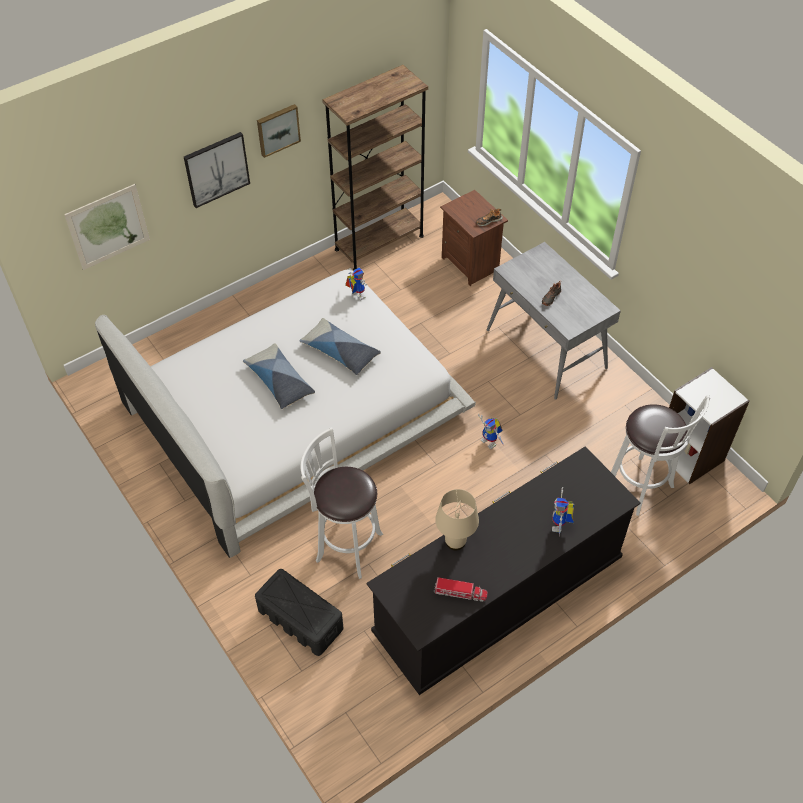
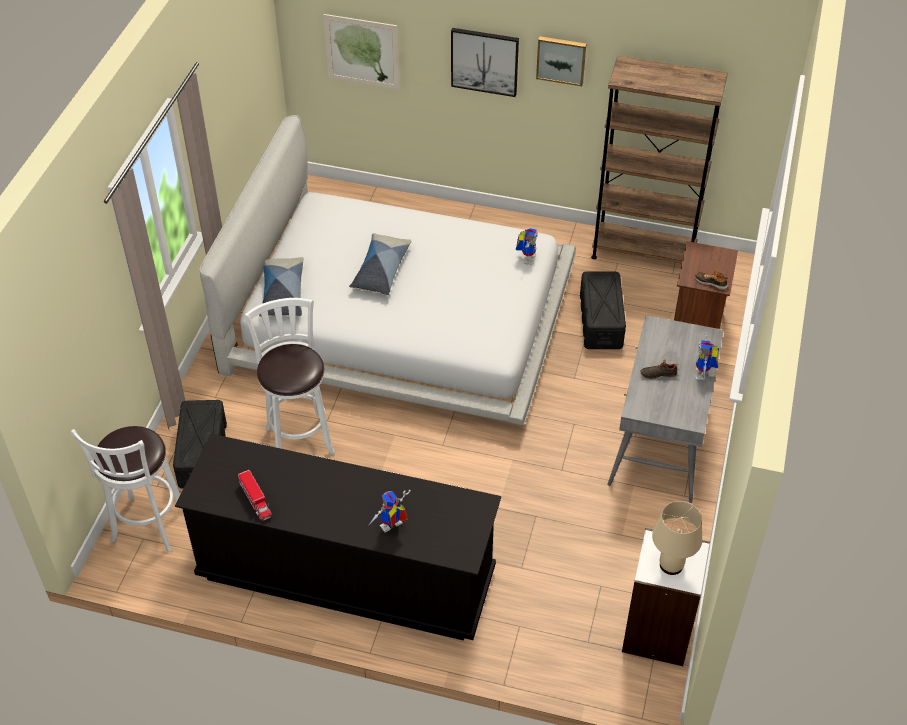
camera: 50 degrees right, 5 degrees down
pillow [299,318,381,375] -> pillow moved to [259,257,304,317]
beige table lamp [435,489,479,551] -> beige table lamp moved to [652,501,702,575]
toy robot [478,414,503,449] -> toy robot moved to [695,332,719,381]
white stool [611,395,710,516] -> white stool moved to [71,426,180,552]
none -> black storage box [580,272,626,349]

